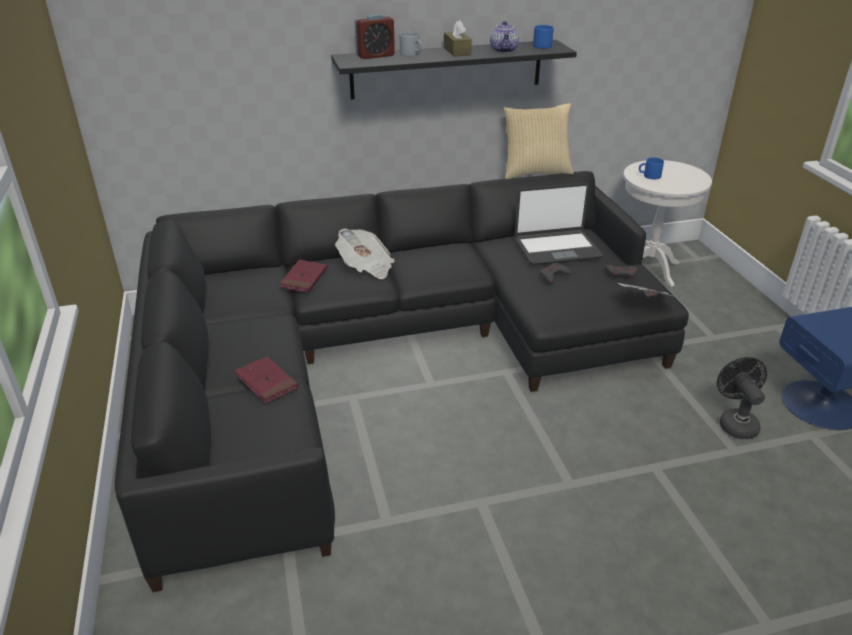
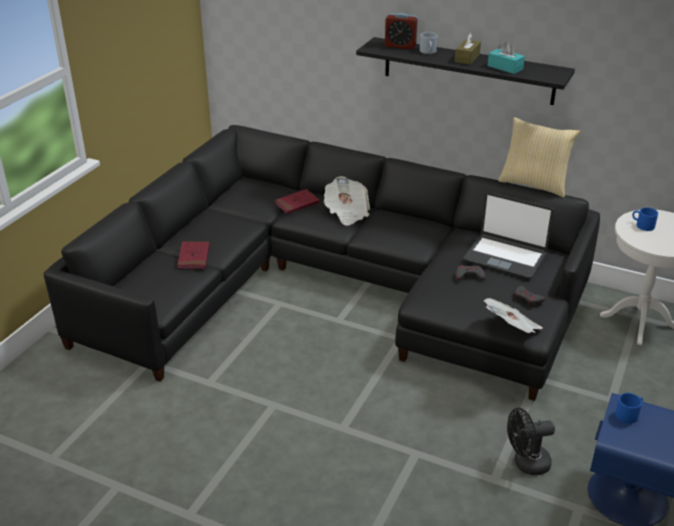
camera: 40 degrees right, 0 degrees up
teapot [490,21,519,53] -> turquoise tissue box [487,41,525,74]
blue mug [533,25,554,49] -> blue mug moved to [615,393,643,424]
black fan [717,357,767,439] -> black fan turned 135 degrees counterclockwise [507,408,555,475]

